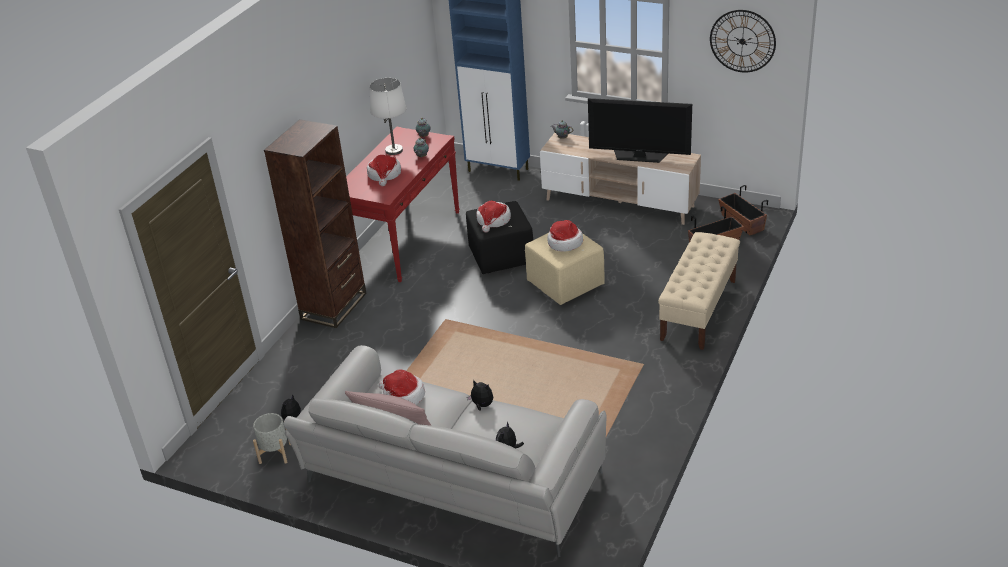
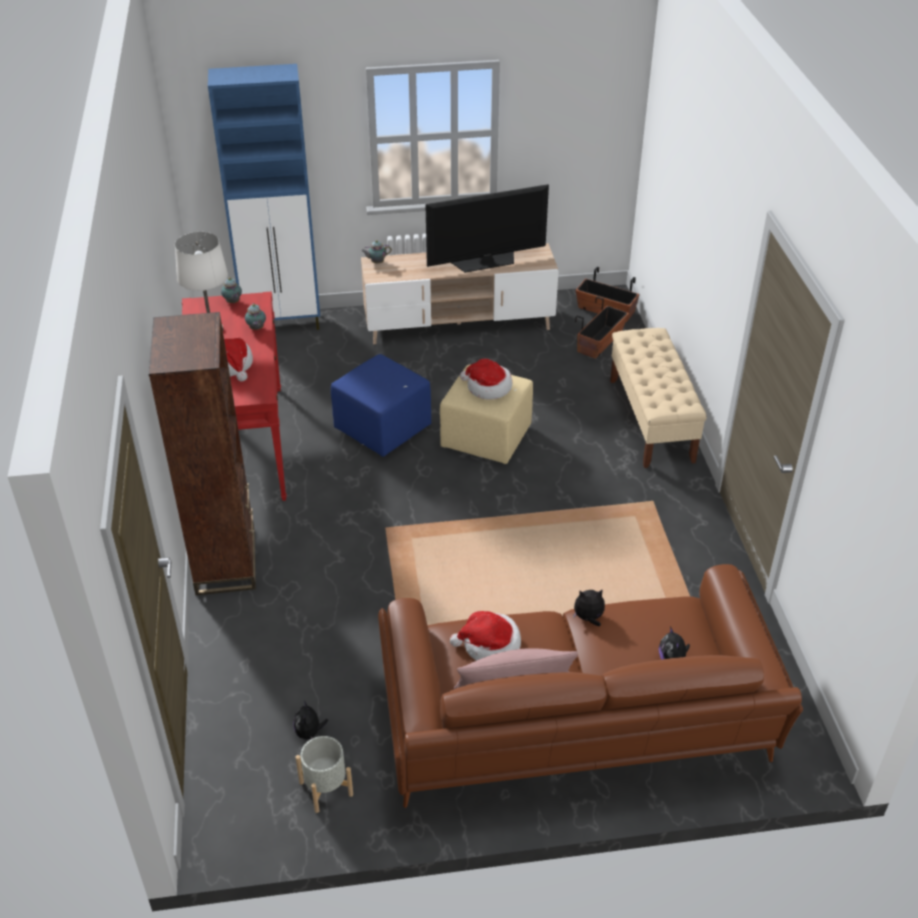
camera: 35 degrees left, 5 degrees up
grey sofa [284,345,607,557] -> brown sofa [378,564,803,808]
black ottoman [466,201,533,274] -> blue ottoman [331,354,431,457]
hat [476,201,511,233] -> none
wall clock [710,10,776,73] -> none

